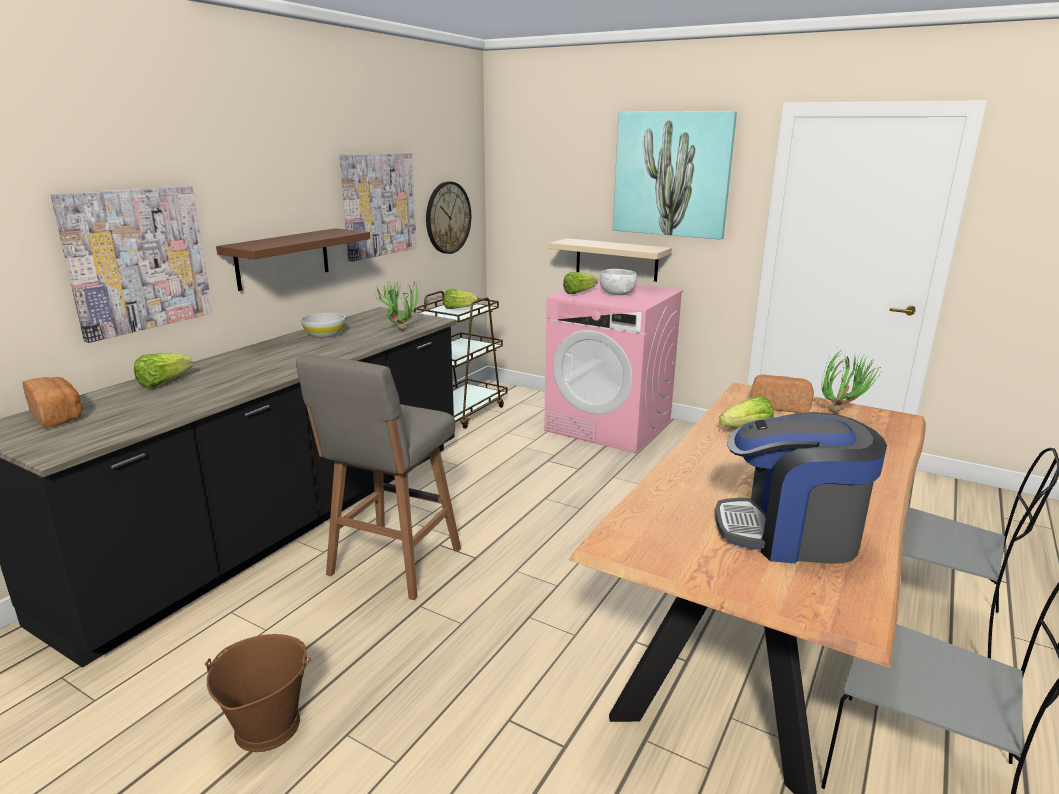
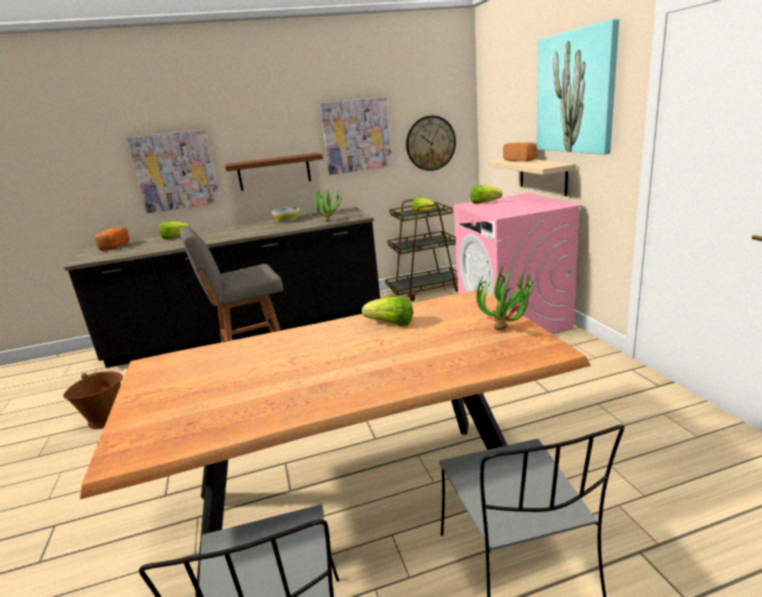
camera: 45 degrees right, 0 degrees up
white bowl [600,269,637,295] -> none
coffee machine [715,412,887,564] -> none
bread [750,374,814,413] -> bread moved to [503,142,538,162]

